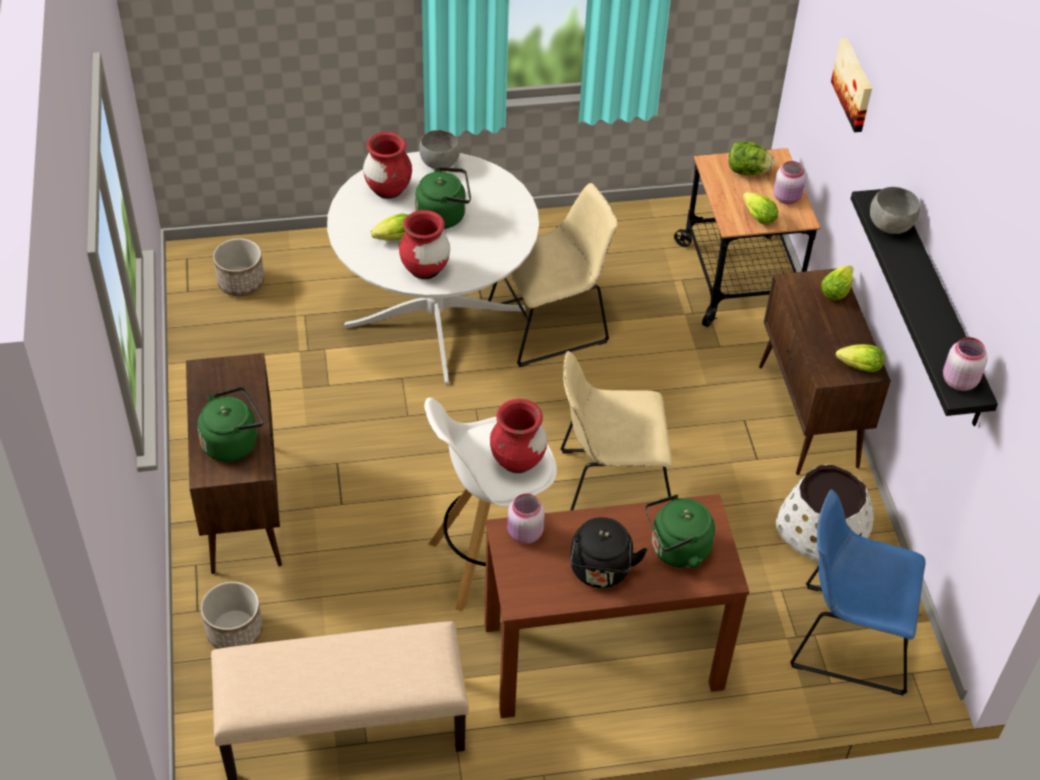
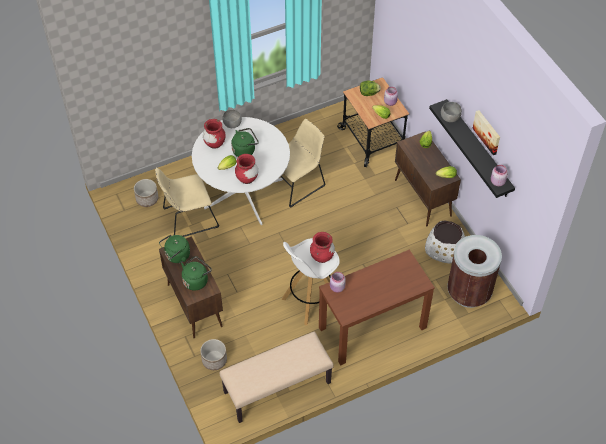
camera: 15 degrees left, 5 degrees up
beige chair [560,351,672,510] -> beige chair moved to [155,168,219,237]
black kettle [570,517,647,588] -> none
green kettle [645,494,715,568] -> green kettle moved to [159,235,190,263]
blue chair [790,489,926,696] -> brown trash can [448,235,502,308]
picture [831,38,872,132] -> picture moved to [472,110,500,155]

